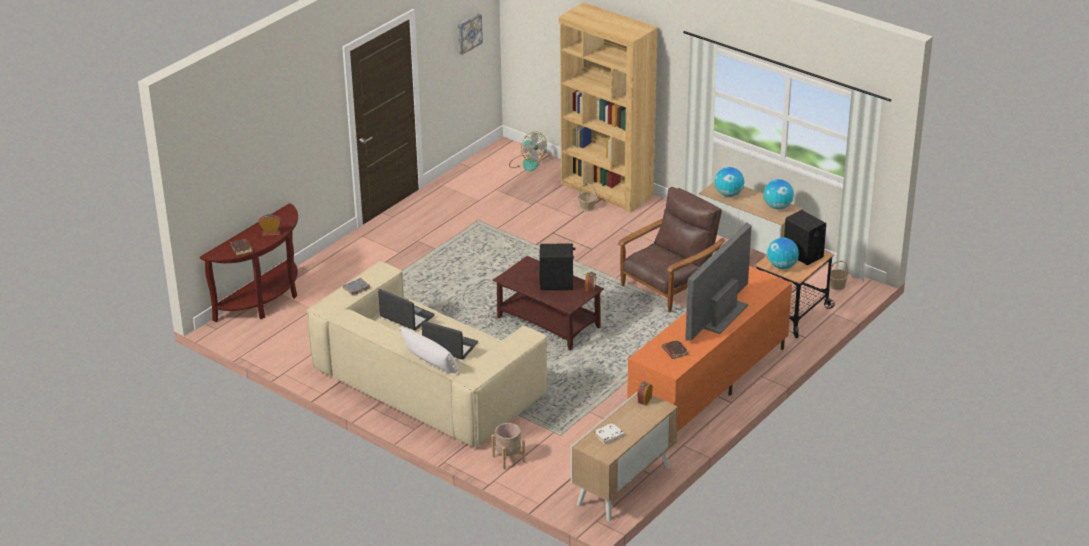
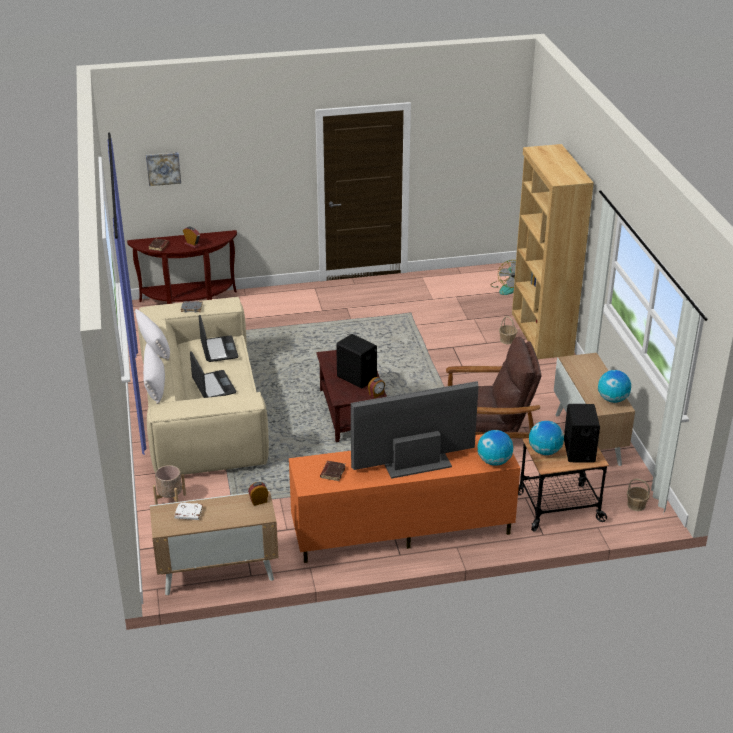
camera: 40 degrees right, 0 degrees up
picture [458,13,483,55] -> picture moved to [146,152,181,186]
globe [715,167,744,197] -> globe moved to [478,430,513,466]
none -> white pillow [135,309,170,361]

